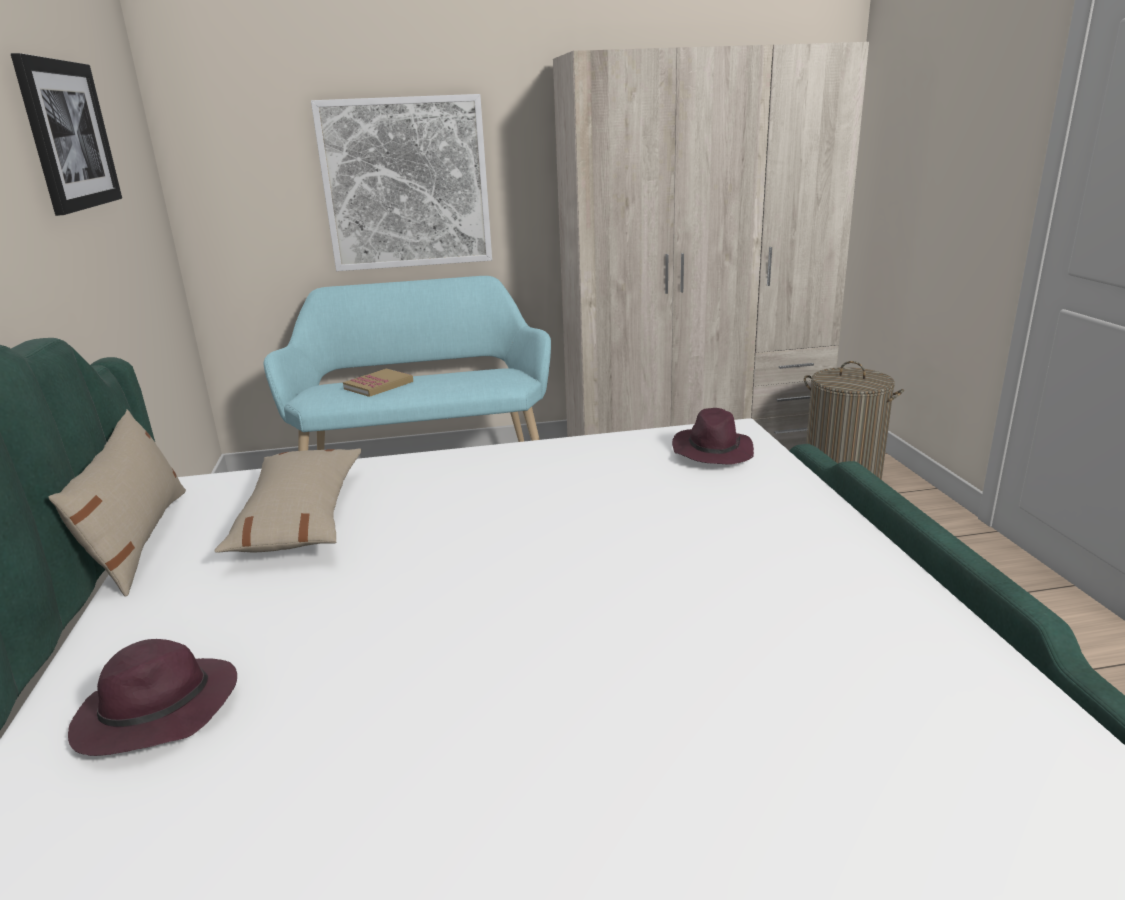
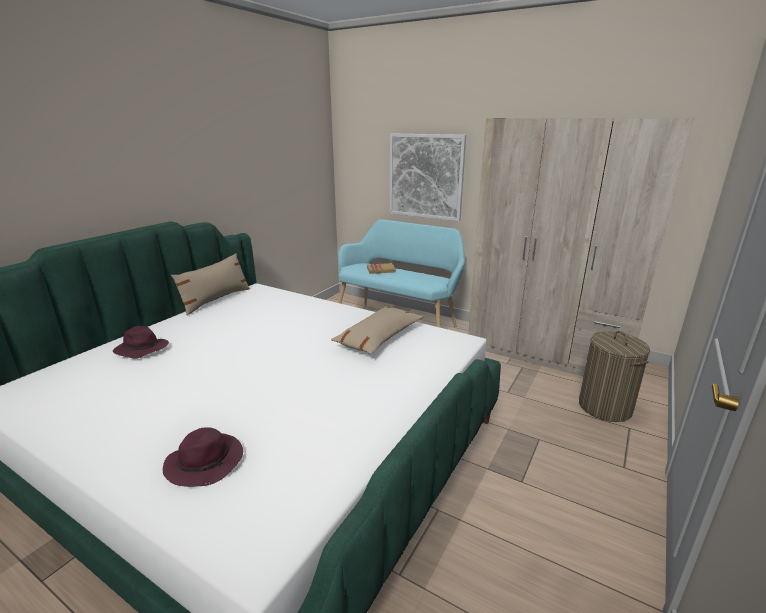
camera: 40 degrees right, 0 degrees up
picture [11,53,122,216] -> none
beige pillow [214,448,361,553] -> beige pillow moved to [331,306,424,355]
purple hat [672,408,754,464] -> purple hat moved to [163,427,243,487]

